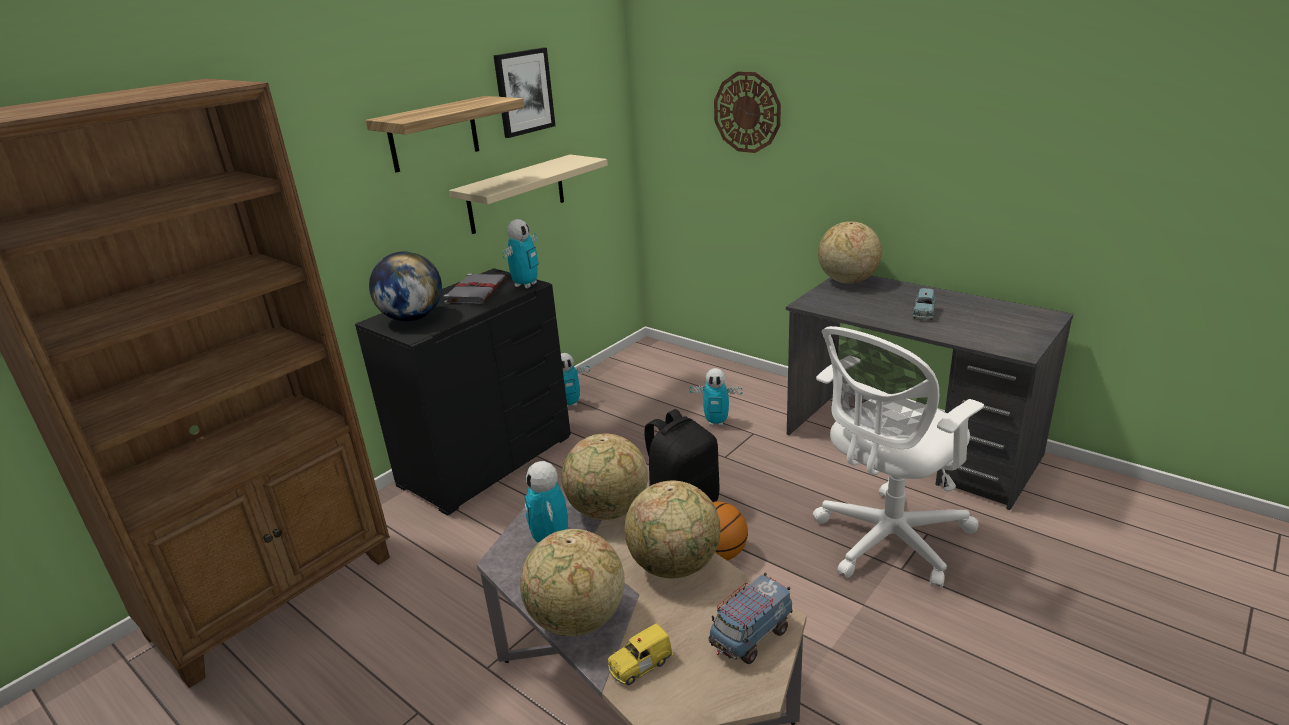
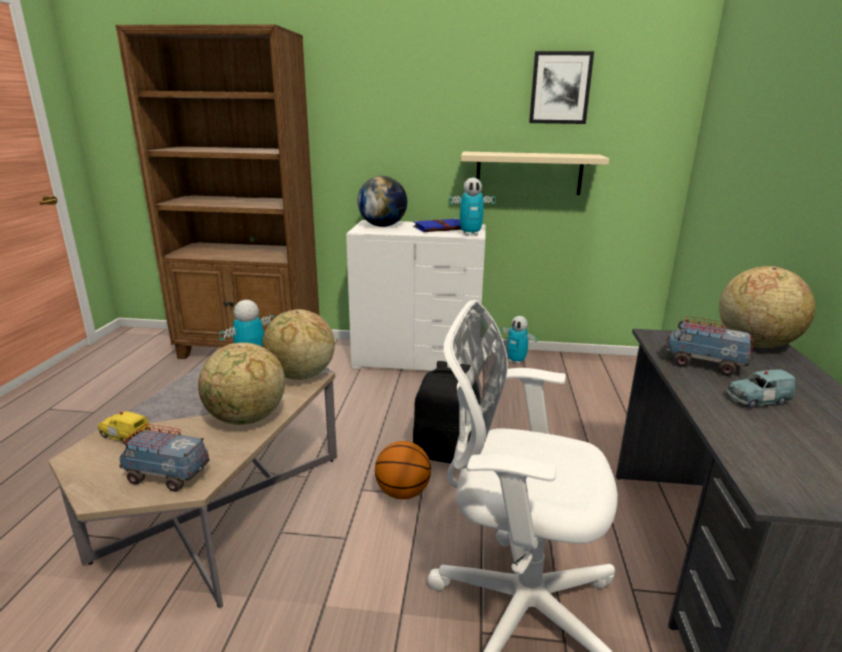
camera: 55 degrees right, 5 degrees down
black dresser [355,268,571,516] -> white dresser [346,220,486,371]
shelf [366,96,524,173] -> none
grey book [443,274,506,304] -> blue book [413,218,462,232]
globe [520,529,624,636] -> none
toy robot [690,368,743,426] -> none
wall clock [714,72,781,153] -> none
none -> toy truck [663,316,753,376]

